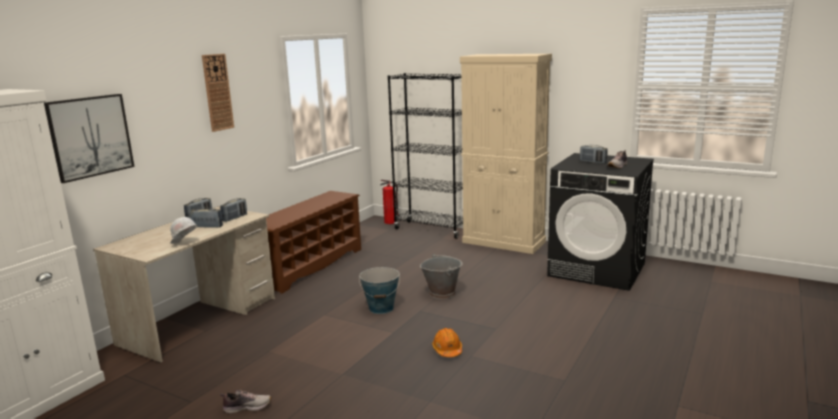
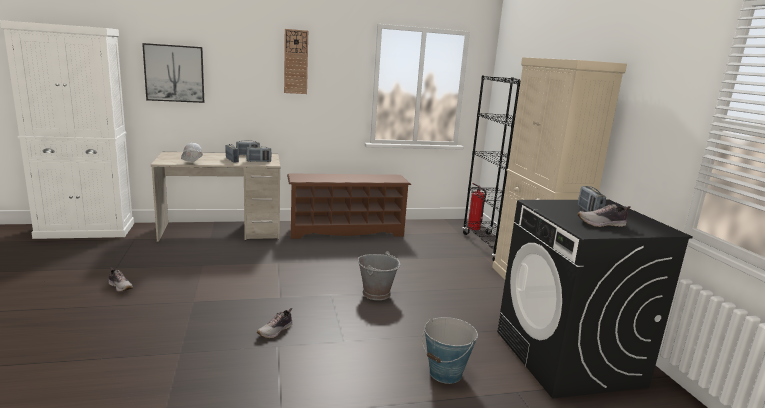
camera: 45 degrees right, 0 degrees up
bucket [359,267,400,314] -> bucket moved to [422,317,478,384]
orange hard hat [432,328,462,357] -> shoe [257,308,292,338]

